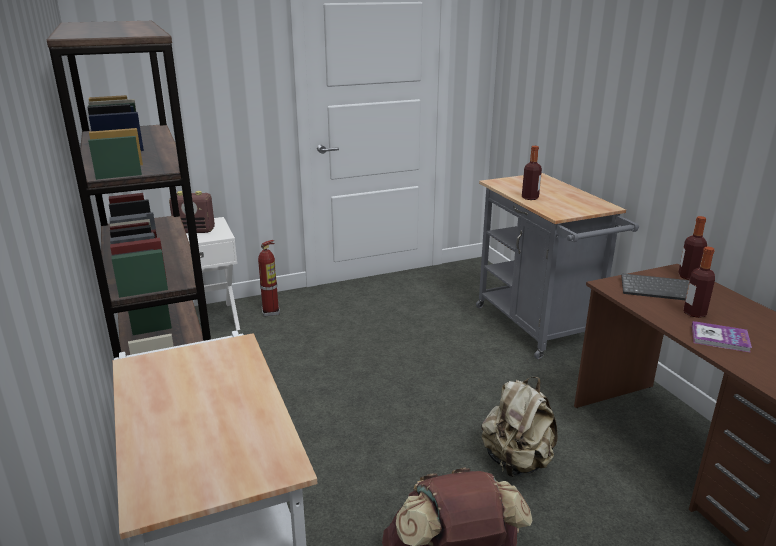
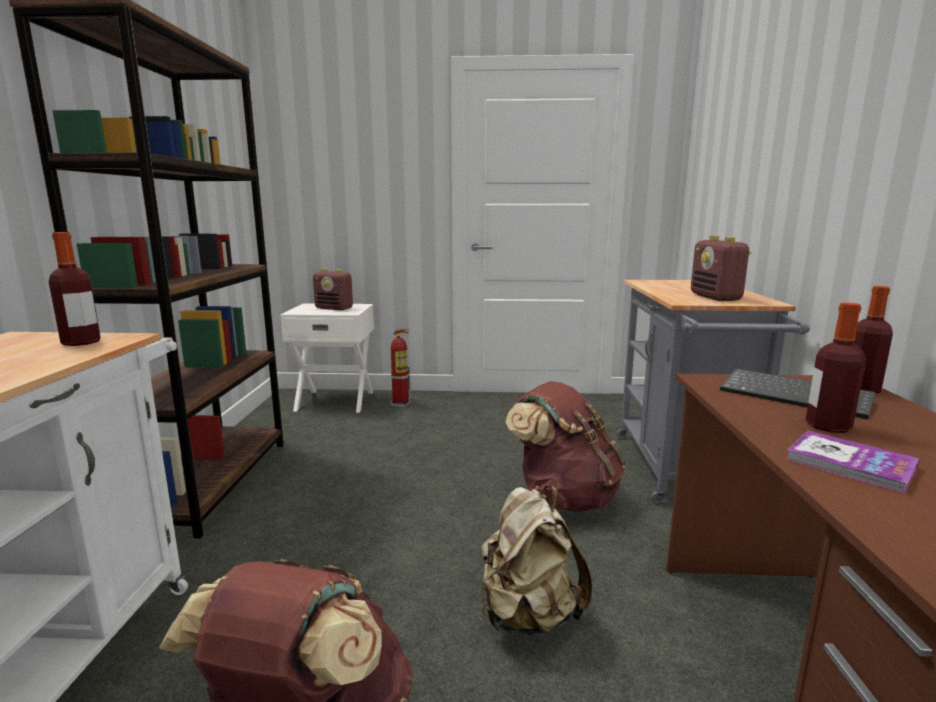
camera: 25 degrees right, 10 degrees down
bottle [522,146,542,200] -> bottle moved to [49,232,101,346]
none -> brown backpack [505,381,626,512]
none -> radio [691,236,752,301]

